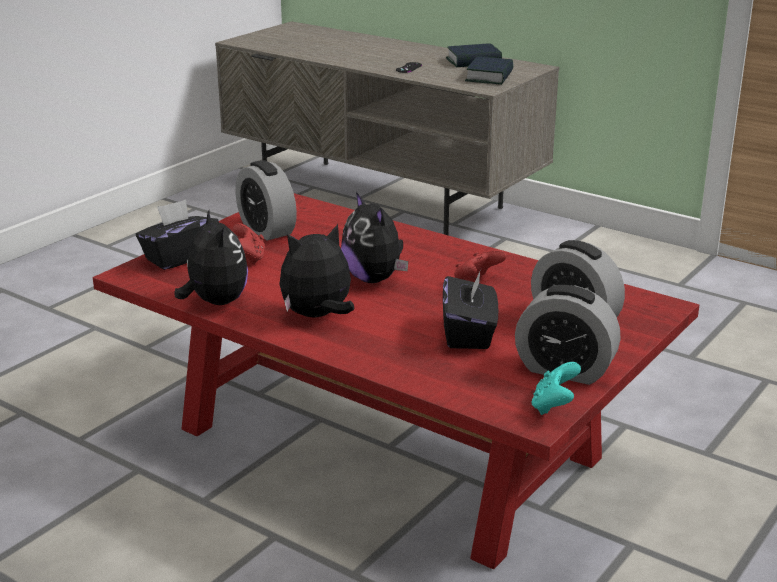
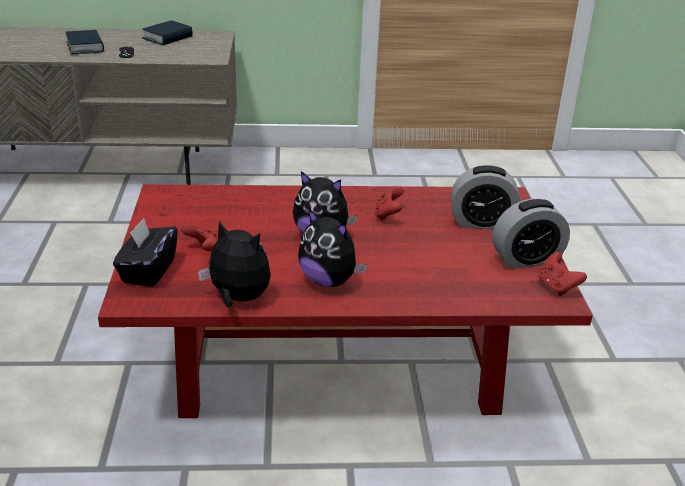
camera: 40 degrees left, 5 degrees up
alarm clock [235,160,297,241] -> none
plush toy [279,224,354,317] -> plush toy turned 75 degrees counterclockwise [298,208,367,287]
black tissue box [443,272,498,349] -> none
book [465,56,513,85] -> book moved to [66,30,104,54]
turquoise game controller [531,362,581,415] -> red game controller [538,252,587,296]

